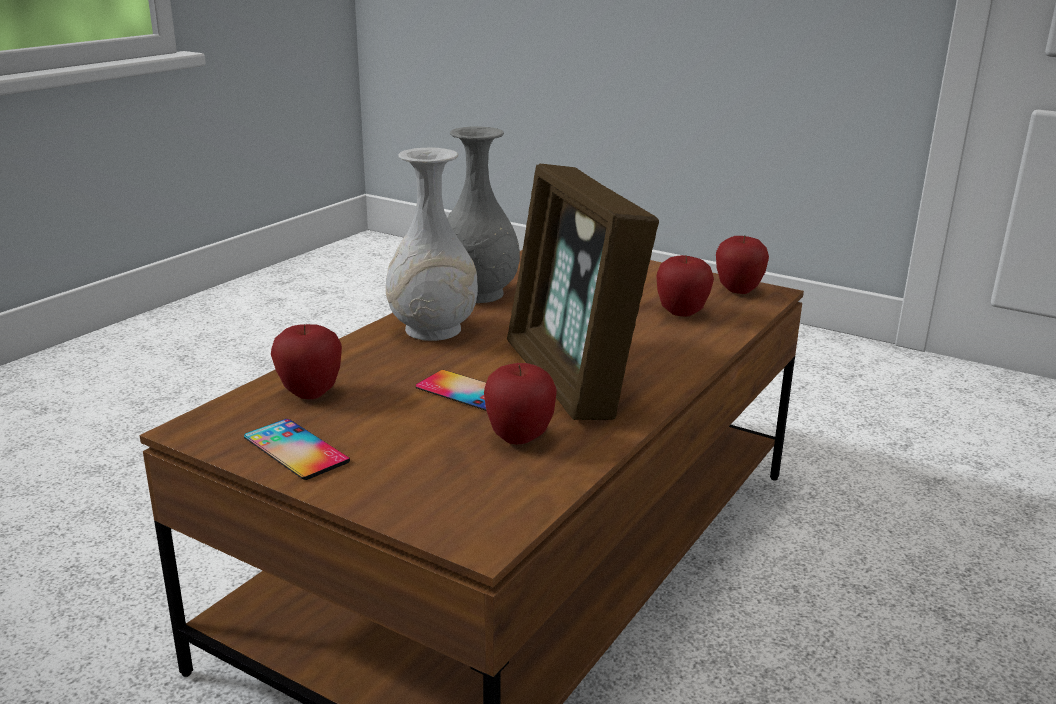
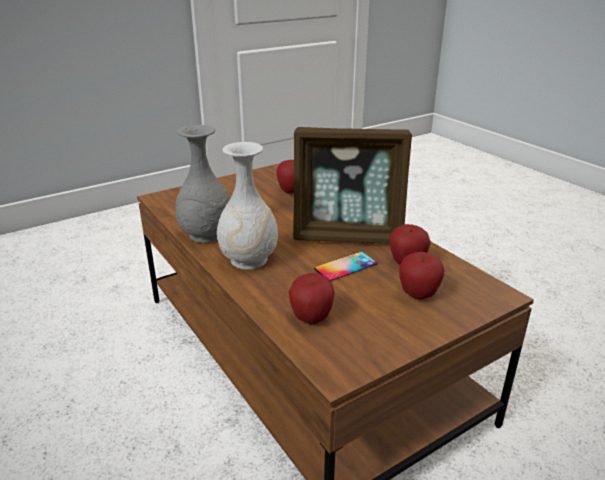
camera: 65 degrees left, 5 degrees up
phone [244,419,350,480] -> none
apple [716,235,769,294] -> apple moved to [399,252,444,299]

